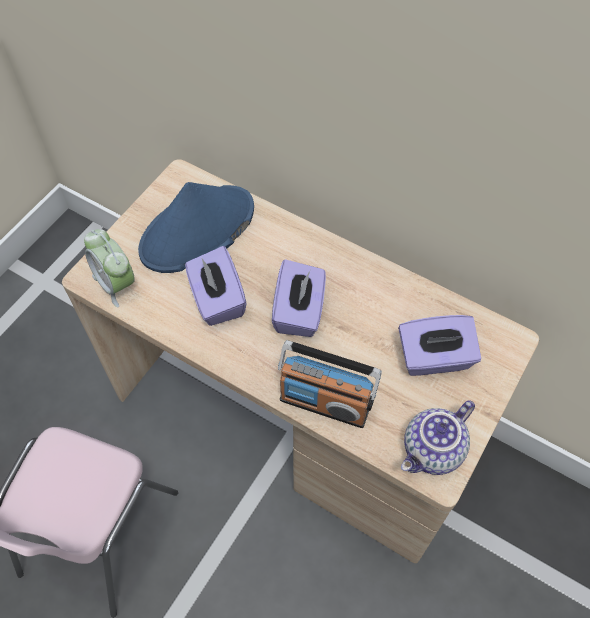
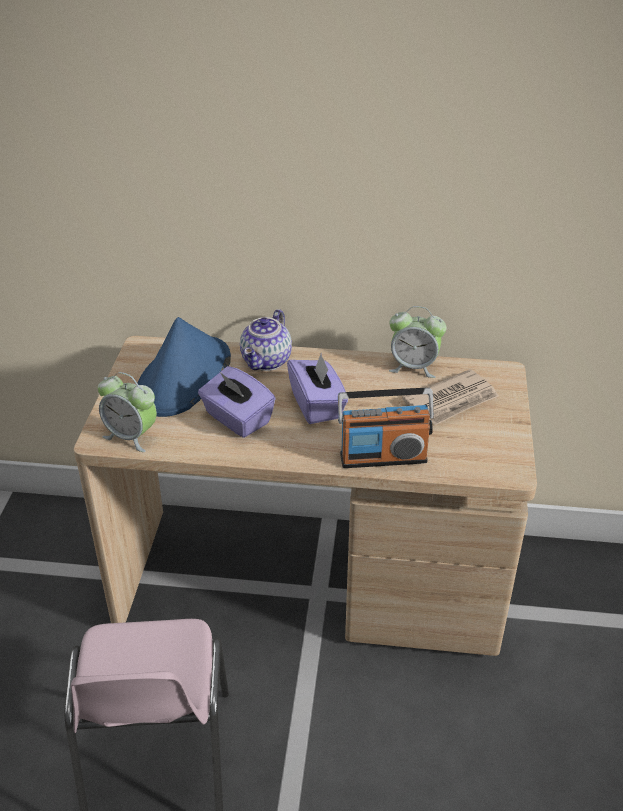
camera: 25 degrees left, 20 degrees down
purple tissue box [398,315,481,376] -> newspaper [402,369,499,425]
teapot [401,400,475,475] -> teapot moved to [240,309,292,371]
none -> alarm clock [389,306,447,378]

